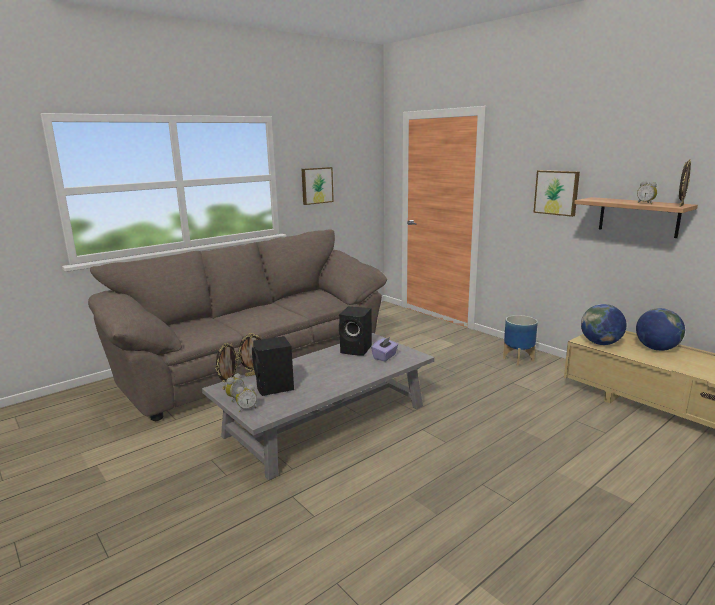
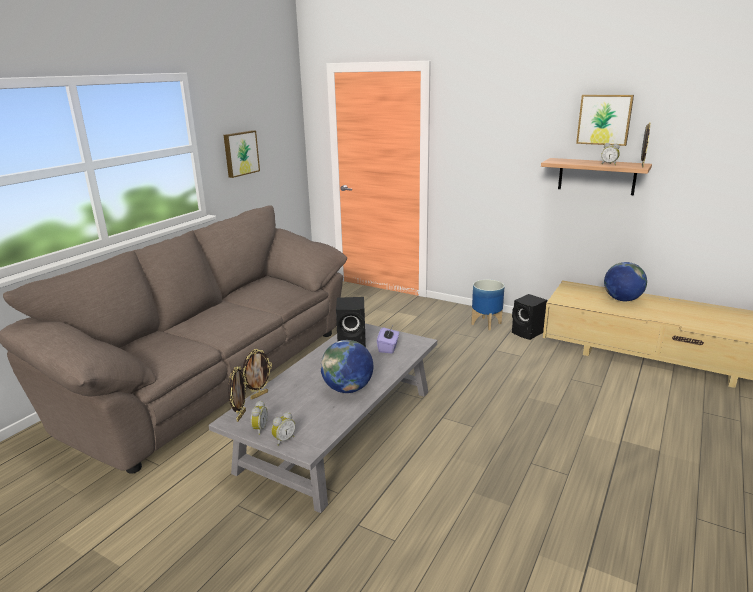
camera: 20 degrees left, 5 degrees up
black speaker [252,336,294,396] -> black speaker moved to [512,294,547,340]
picture [533,170,580,217] -> picture moved to [576,95,634,146]
globe [581,304,626,345] -> globe moved to [320,340,373,393]

